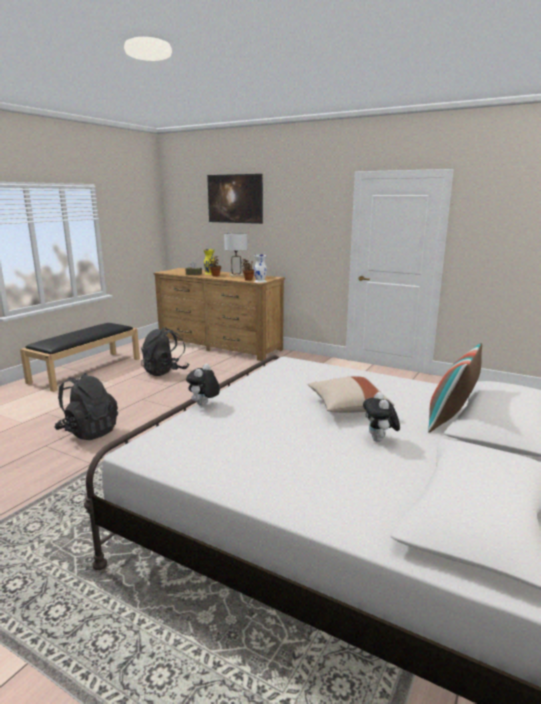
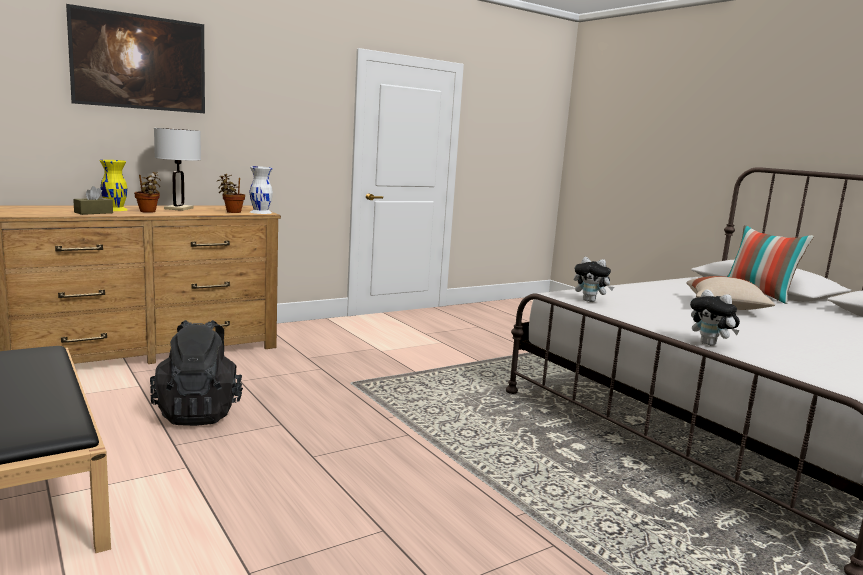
camera: 65 degrees left, 5 degrees down
black backpack [55,373,118,440] -> none
plush toy [363,392,400,442] -> plush toy moved to [574,257,614,302]

